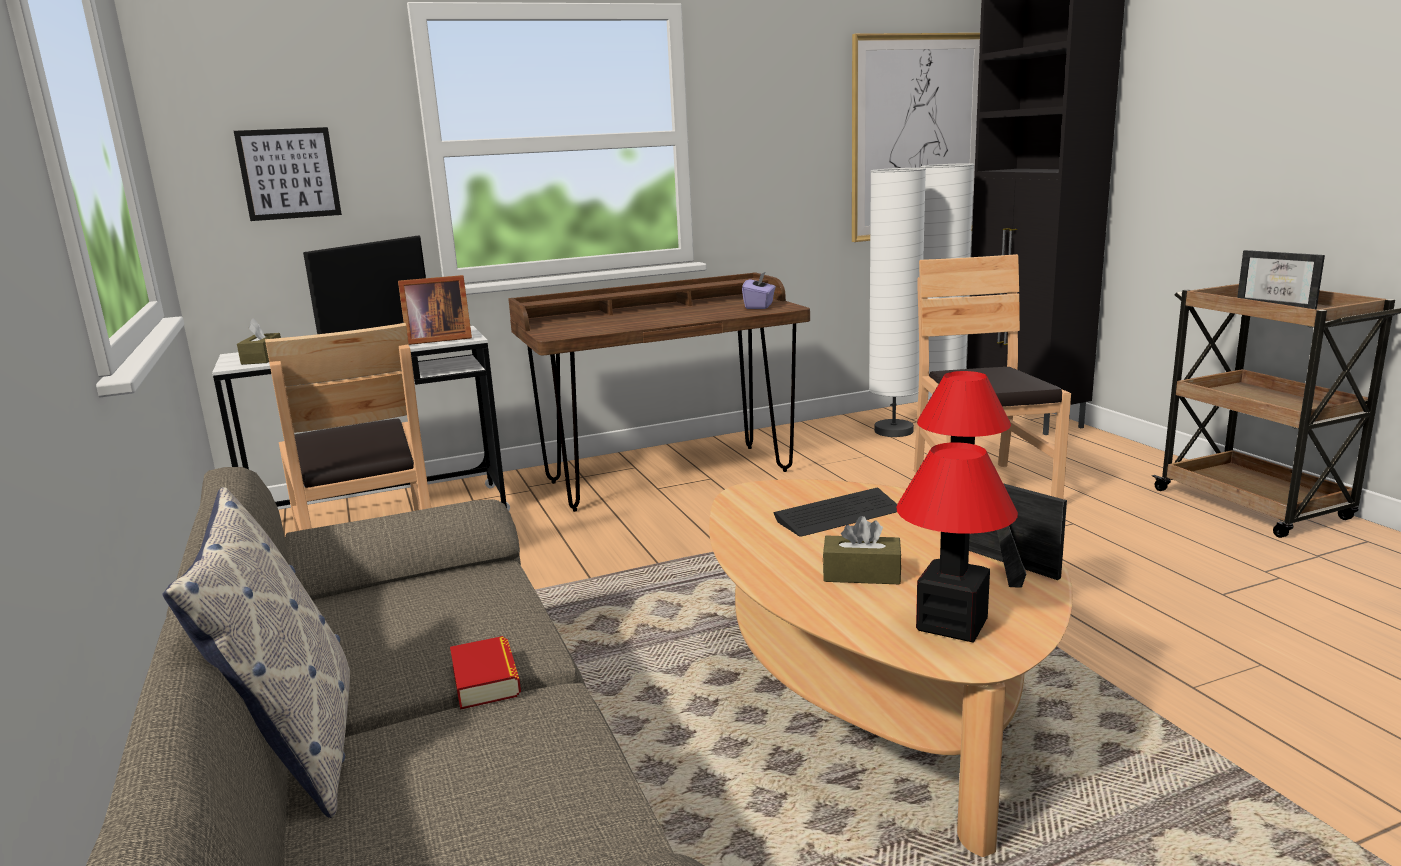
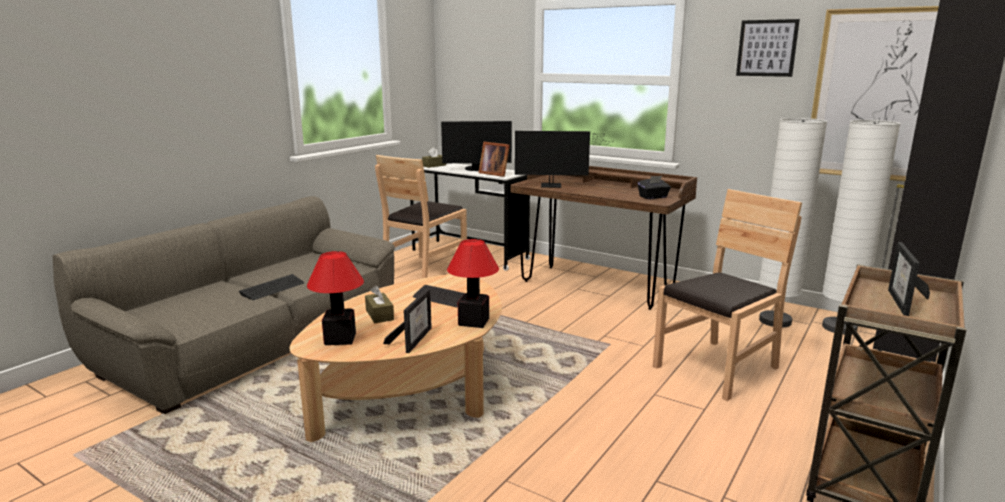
camera: 55 degrees right, 0 degrees up
pillow [162,487,350,818] -> none
picture [234,127,342,221] -> picture moved to [736,19,800,77]
book [450,636,521,710] -> keyboard [239,274,304,300]
purple tissue box [742,271,776,309] -> black tissue box [638,176,671,199]
none -> monitor [515,131,614,188]

